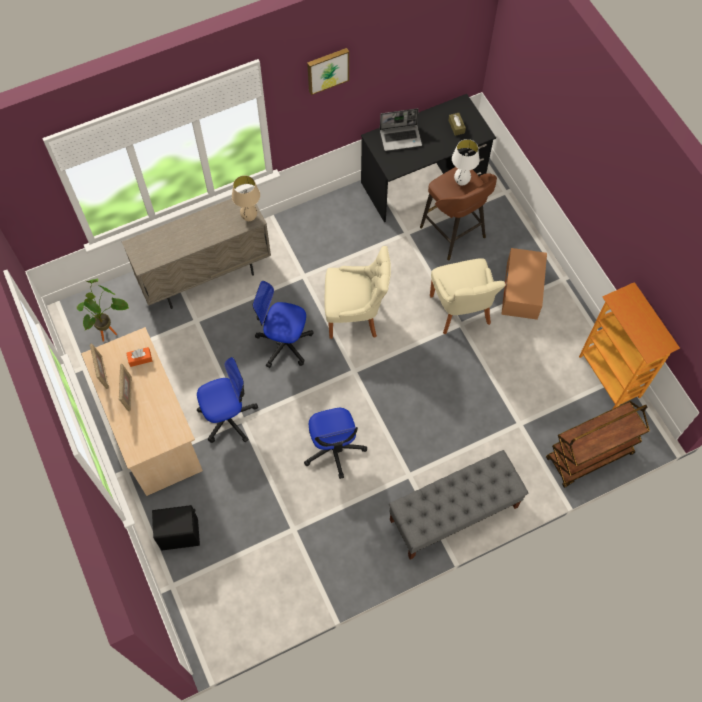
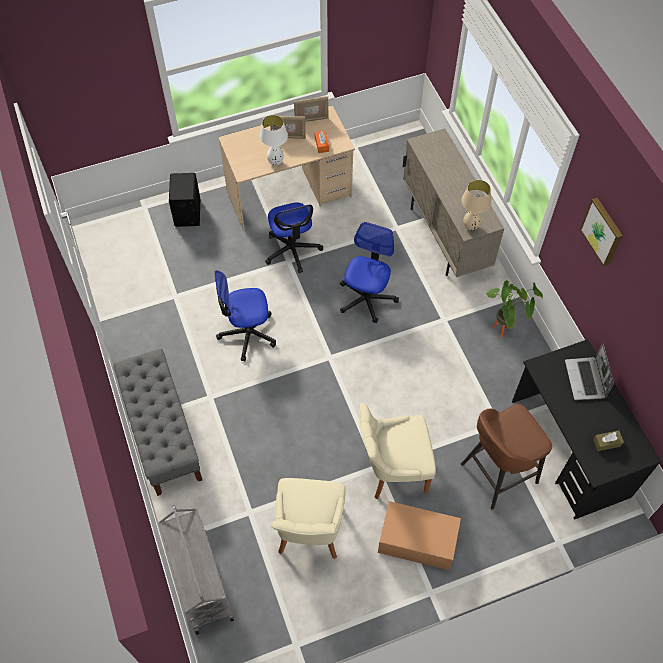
camera: 95 degrees right, 5 degrees down
potted plant [76,278,129,342] -> potted plant moved to [486,280,543,339]
beige chair [325,246,391,339] -> beige chair moved to [272,478,346,559]
white table lamp [452,139,480,186] -> white table lamp moved to [260,115,288,166]
brown cart [546,401,650,488] -> grey cart [158,505,234,635]
bookcase [579,282,680,409] -> none

